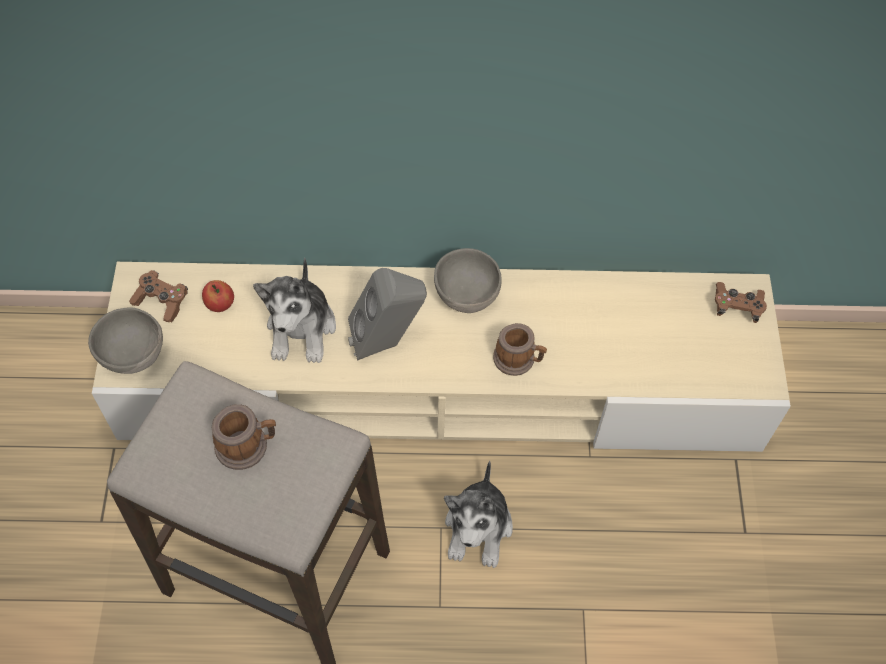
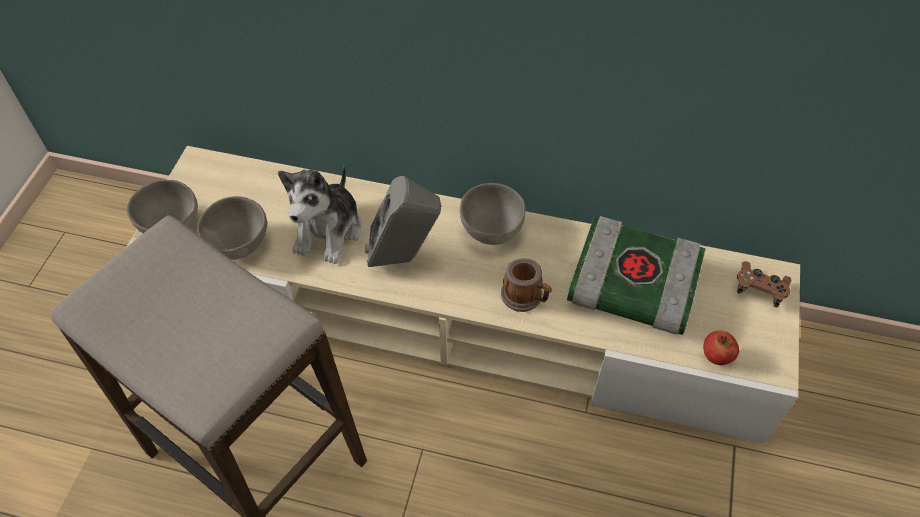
camera: 15 degrees right, 5 degrees down
brown game controller [129,270,188,322] -> none
apple [202,280,234,312] -> apple moved to [703,330,739,365]
mug [212,404,276,470] -> none
plush toy [444,461,513,568] -> none
none -> grey bowl [197,196,267,260]
none -> book [567,216,706,335]

